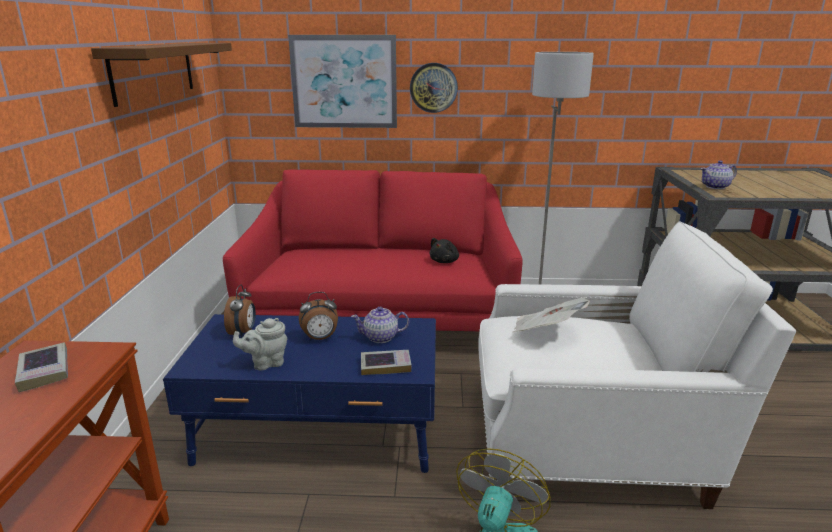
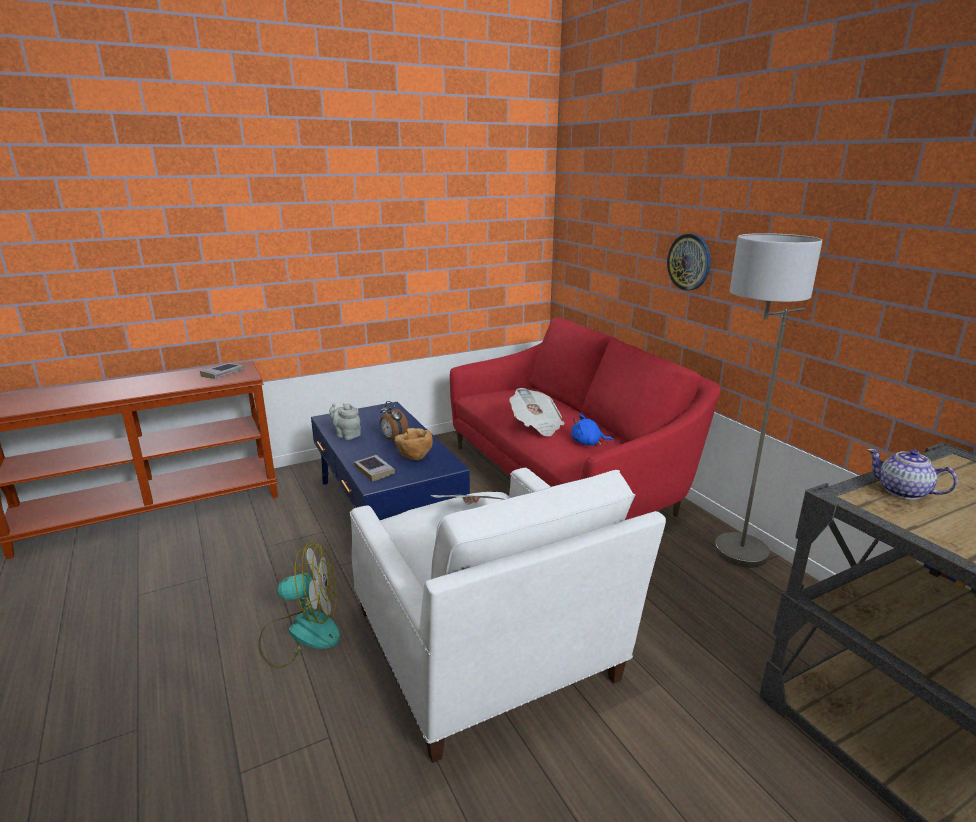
camera: 60 degrees right, 0 degrees up
brown shelf [91,43,232,107] -> none
alarm clock [224,284,256,338] -> none
picture [288,35,397,128] -> none
teapot [351,307,409,343] -> brown bowl [395,428,433,460]
black plush toy [429,238,459,263] -> blue plush toy [571,414,614,446]
none -> newspaper [509,388,565,437]

